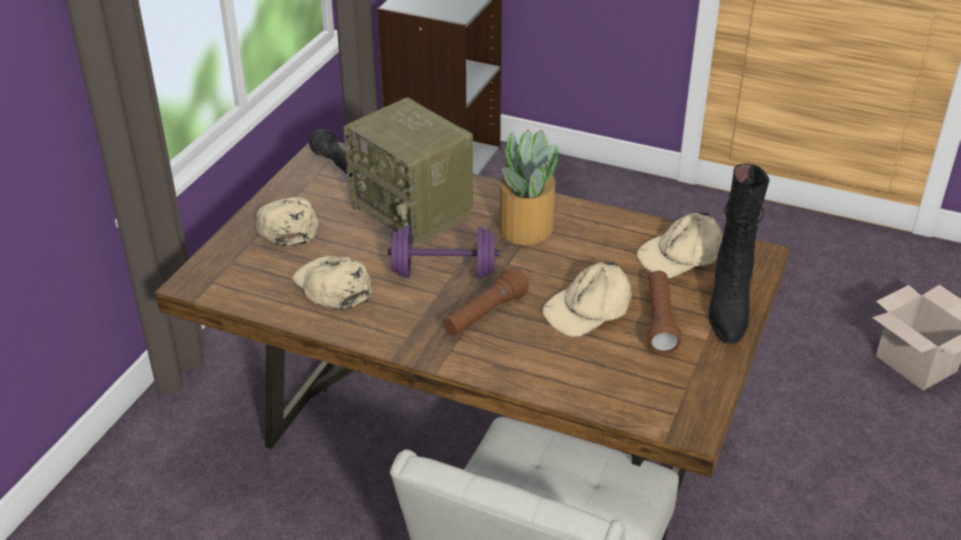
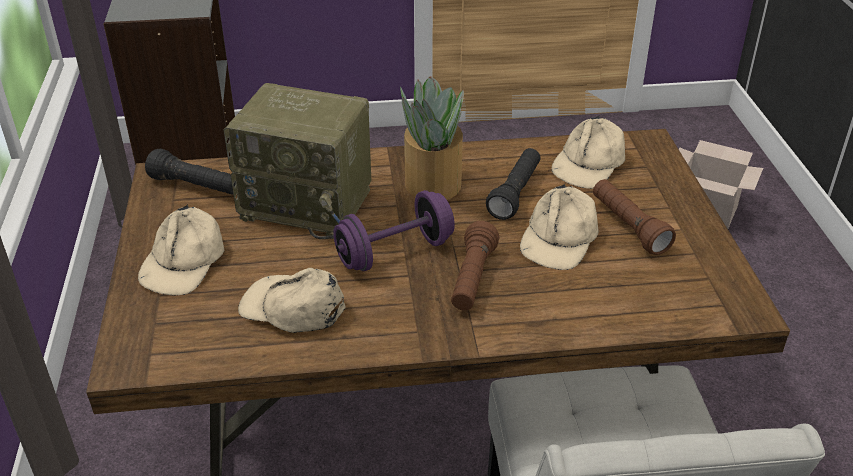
camera: 30 degrees left, 0 degrees up
beige cap [256,197,319,246] -> beige cap turned 120 degrees counterclockwise [138,204,224,296]
black boot [709,164,769,343] -> none
none -> black flashlight [486,148,541,220]

